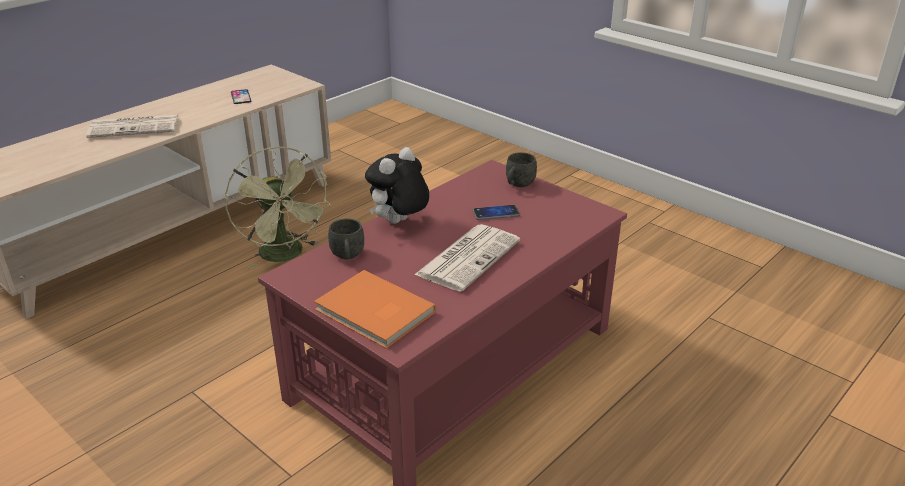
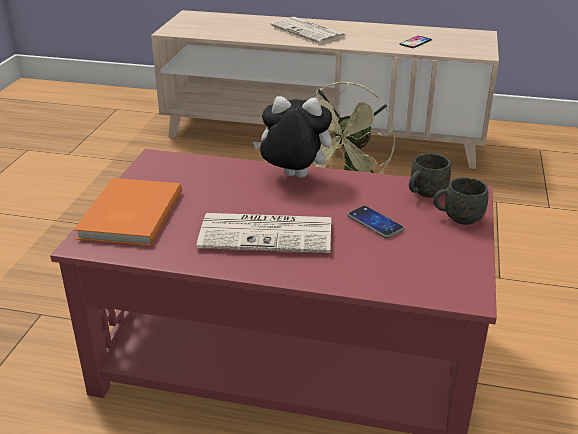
camera: 60 degrees right, 0 degrees up
grey mug [328,218,364,259] -> grey mug moved to [409,153,451,198]

